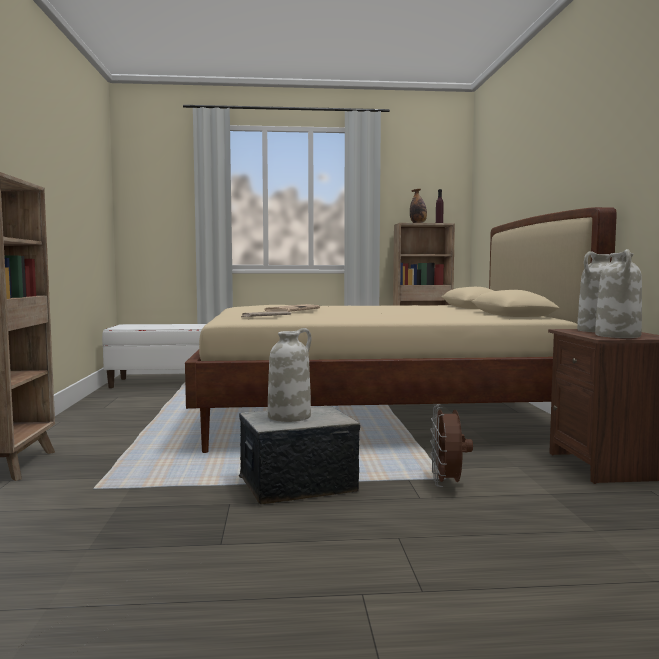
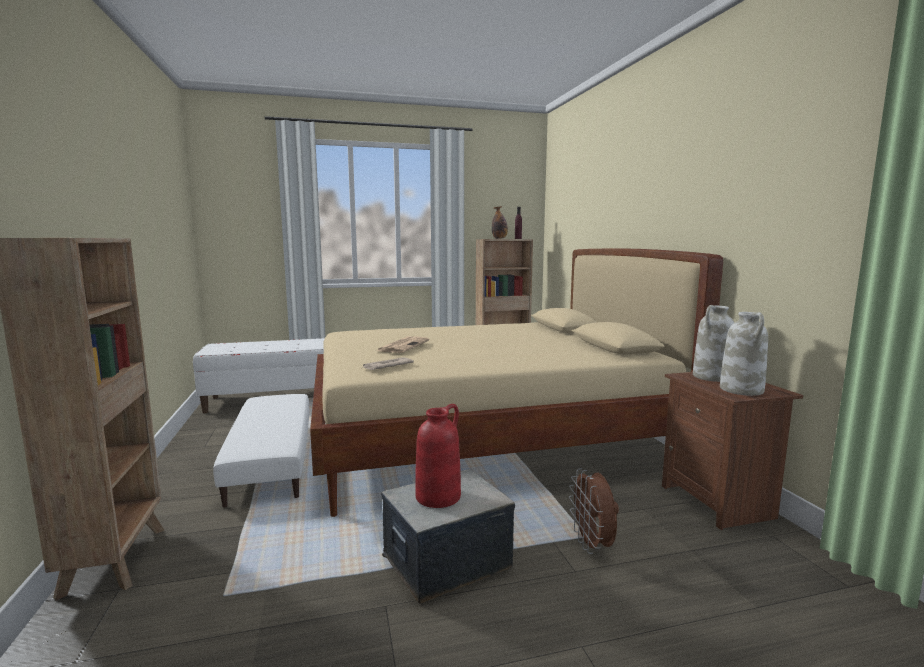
camera: 10 degrees left, 5 degrees up
white vase [268,328,311,422] -> red vase [415,404,461,508]
none -> white ottoman [213,394,309,508]

